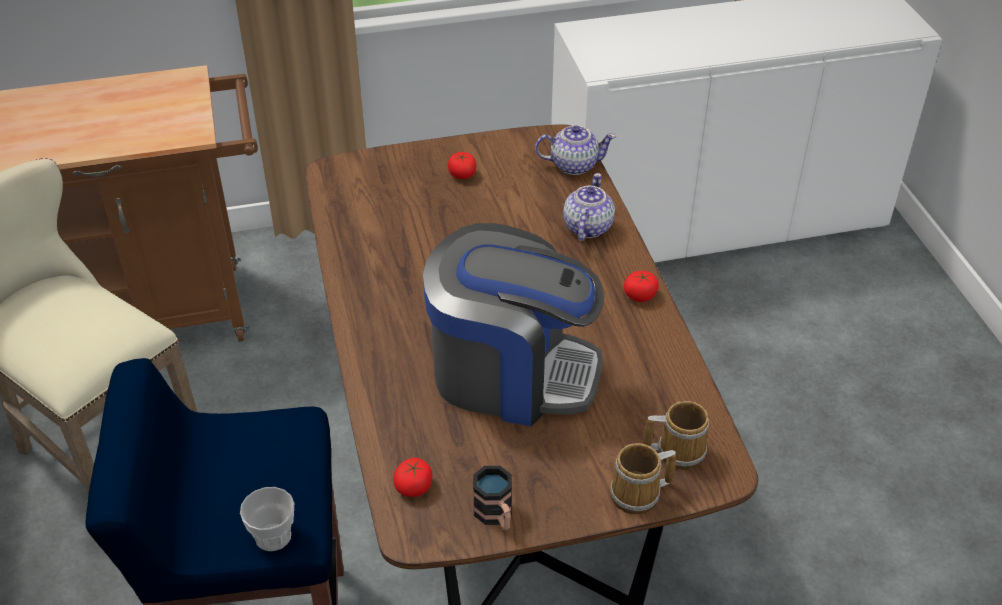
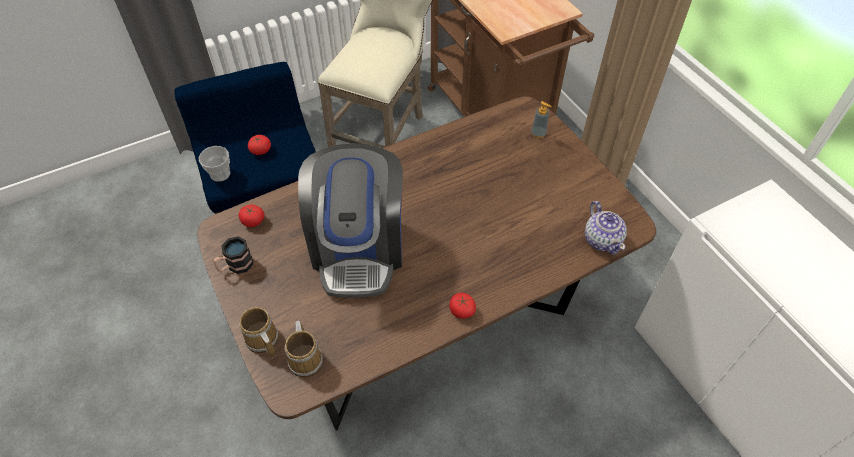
camera: 75 degrees right, 10 degrees up
tomato [448,152,476,179] -> tomato moved to [248,135,271,155]
teapot [563,173,615,241] -> none
none -> soap dispenser [531,101,552,138]

